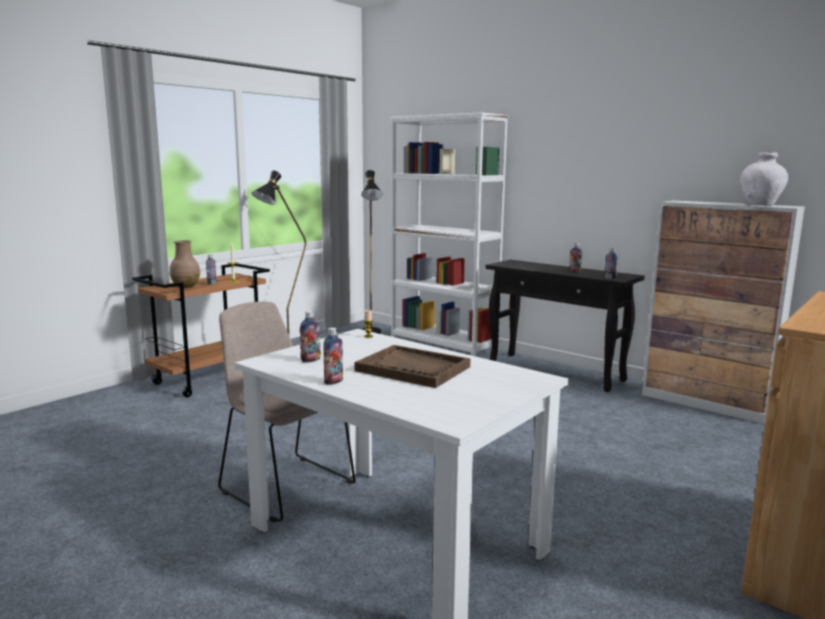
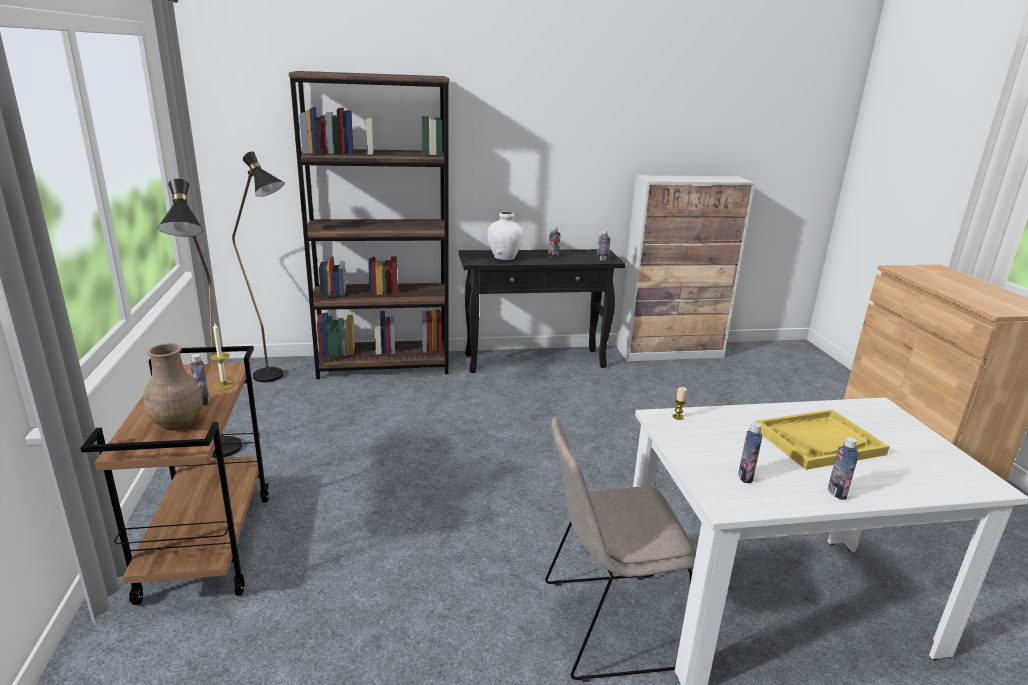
camera: 50 degrees left, 10 degrees up
brown tray [355,345,470,388] -> yellow tray [756,409,890,470]
white bookcase [391,112,508,356] -> brown bookcase [289,71,449,379]
white vase [741,152,788,206] -> white vase moved to [487,212,524,260]

